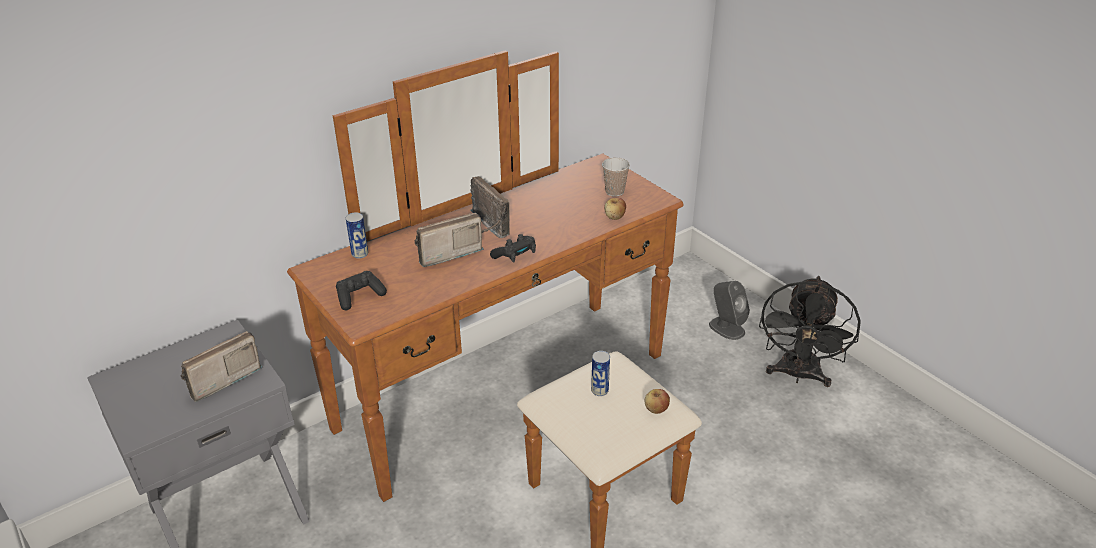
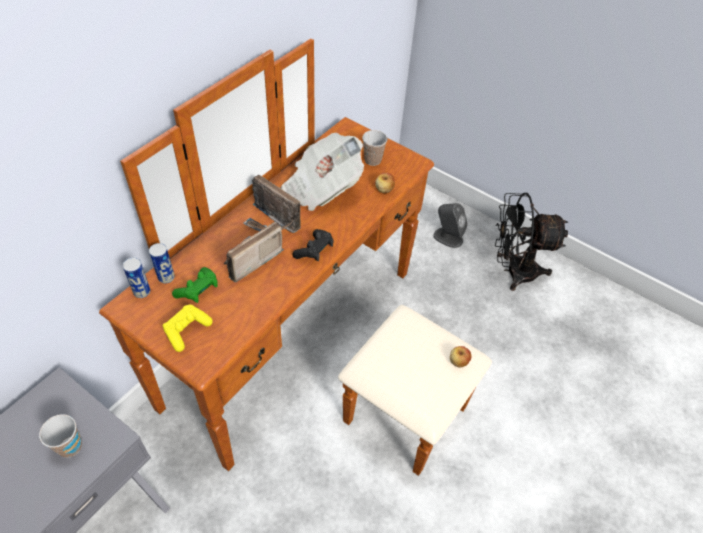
camera: 20 degrees left, 15 degrees up
radio [181,331,263,402] -> cup [39,414,82,458]
black game controller [336,271,387,310] -> yellow game controller [163,305,213,352]
can [591,351,610,396] -> can moved to [123,258,150,298]
black fan [759,276,861,387] -> black fan turned 90 degrees clockwise [495,193,568,291]
none -> green game controller [172,267,218,303]
none -> newspaper [281,133,364,211]

